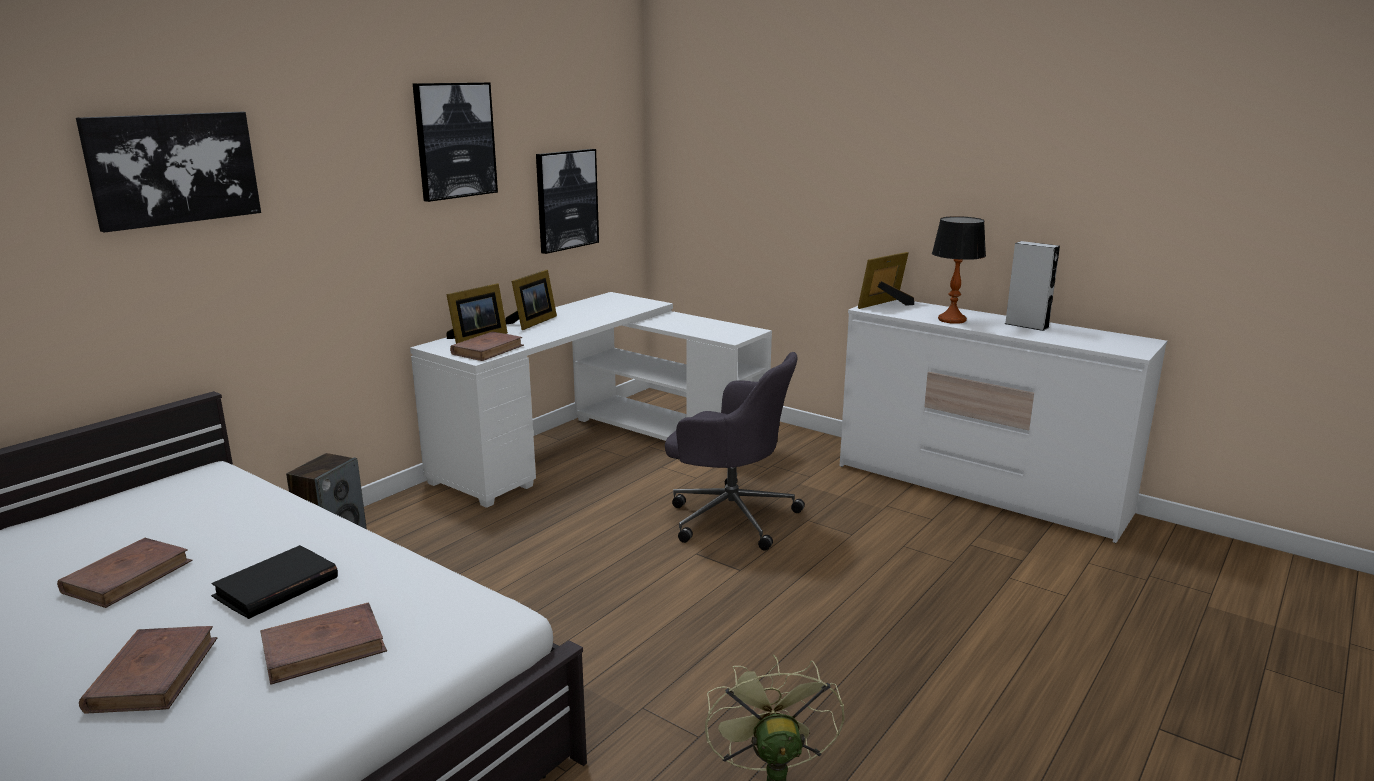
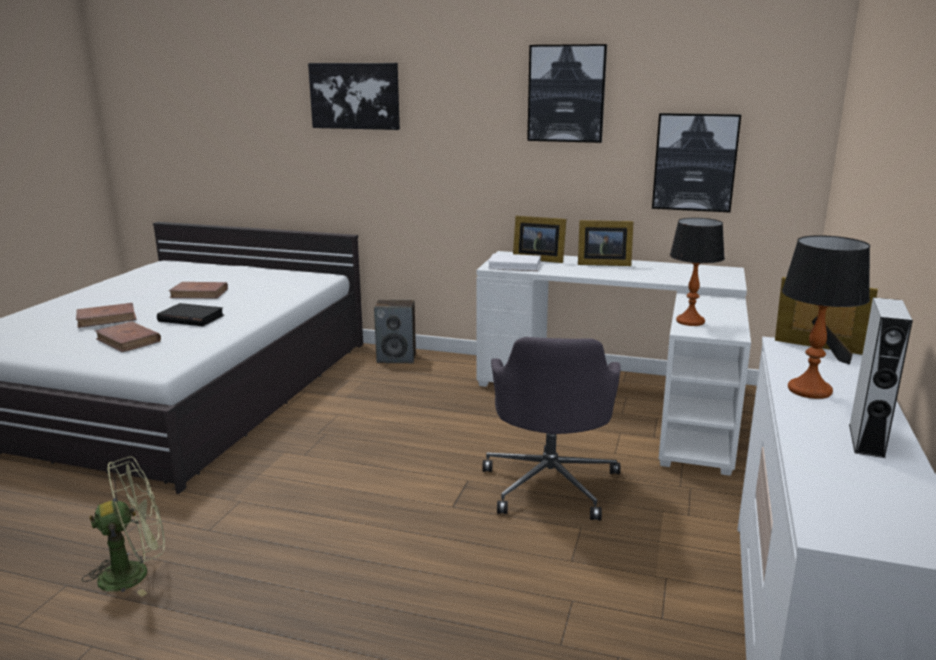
camera: 70 degrees right, 0 degrees up
brown book [450,331,524,361] -> white book [488,253,541,271]
none -> table lamp [670,218,725,326]

